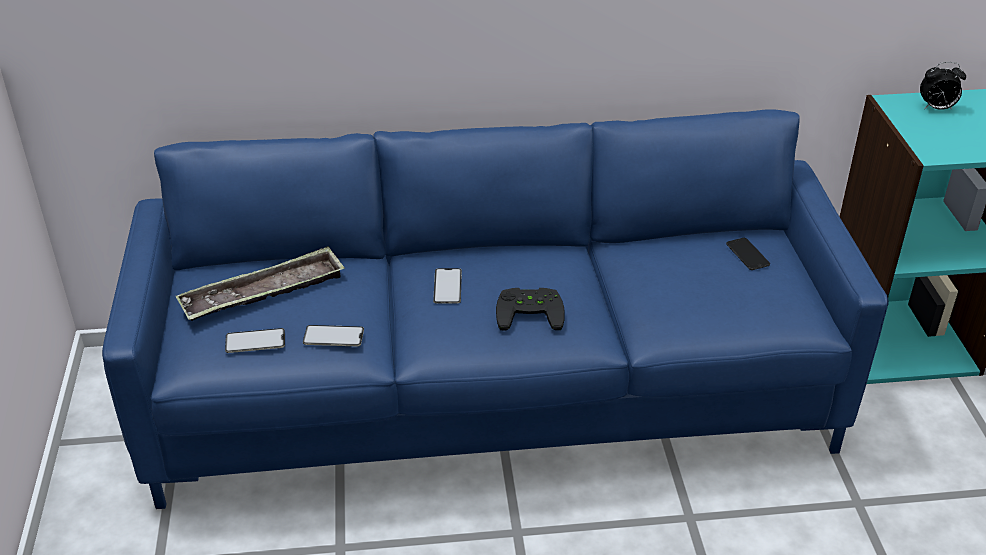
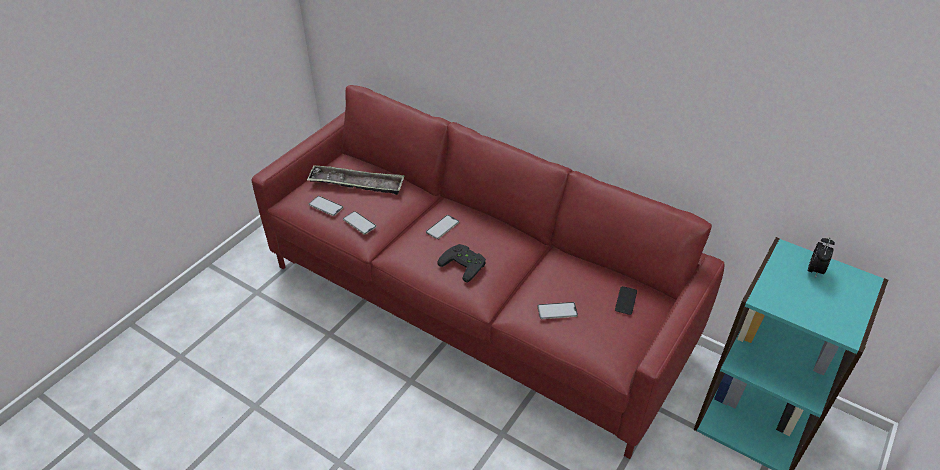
camera: 40 degrees right, 5 degrees up
blue sofa [102,109,889,509] -> red sofa [252,85,725,459]
alarm clock [920,62,966,110] -> alarm clock turned 105 degrees counterclockwise [808,237,835,278]
none -> phone [537,302,578,319]

